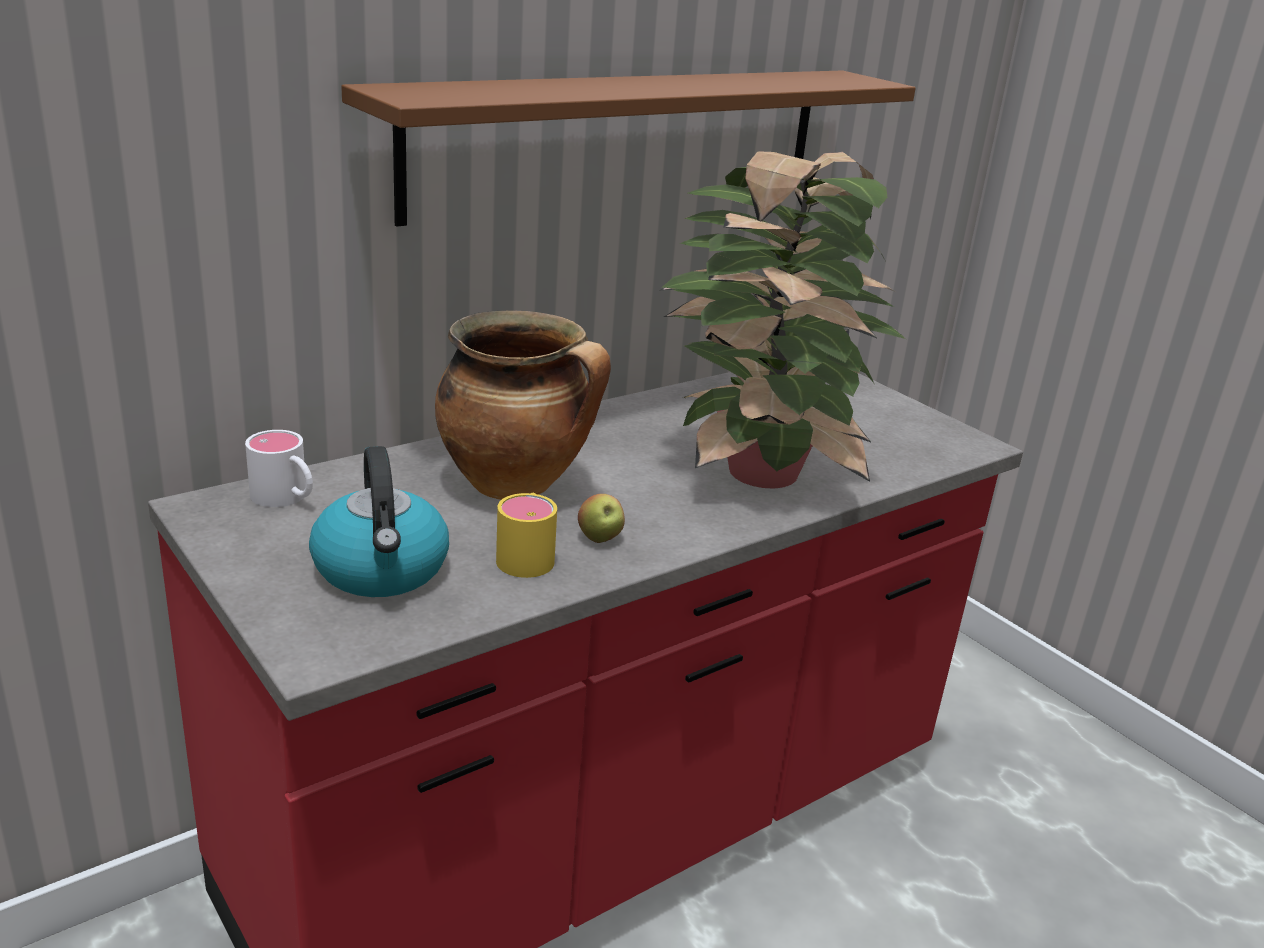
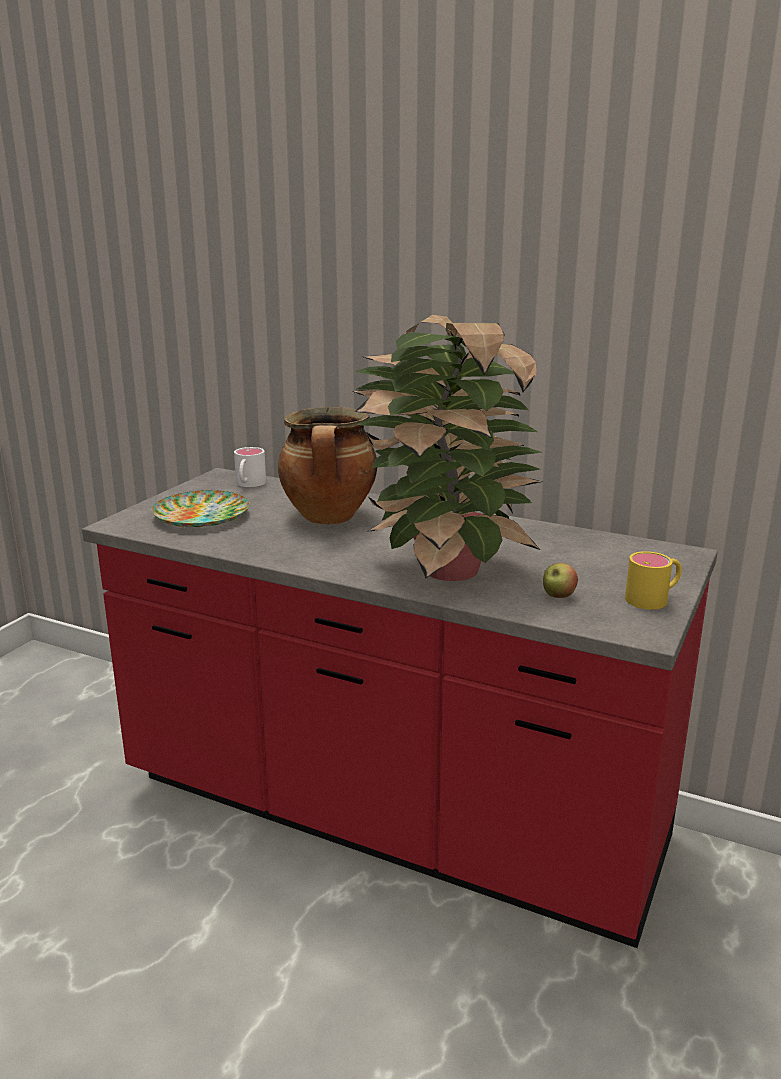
camera: 65 degrees right, 5 degrees down
kettle [309,446,449,597] -> plate [152,490,249,527]
brown shelf [341,70,916,227] -> none
yellow mug [496,493,557,578] -> yellow mug moved to [625,551,682,610]
apple [578,494,625,543] -> apple moved to [543,563,578,598]

